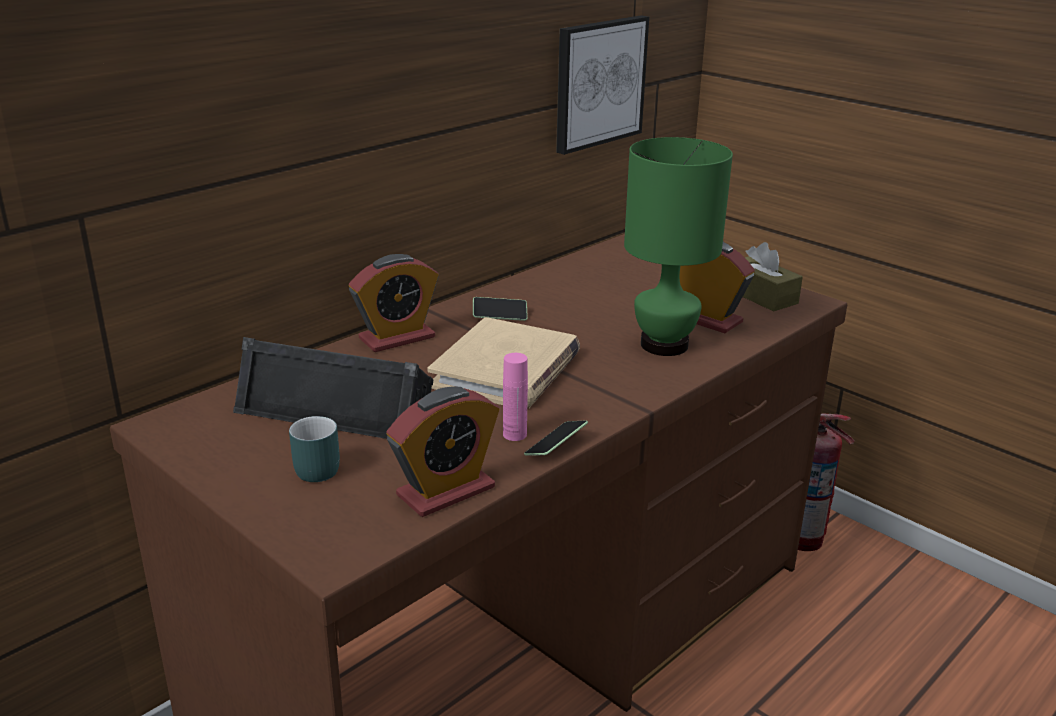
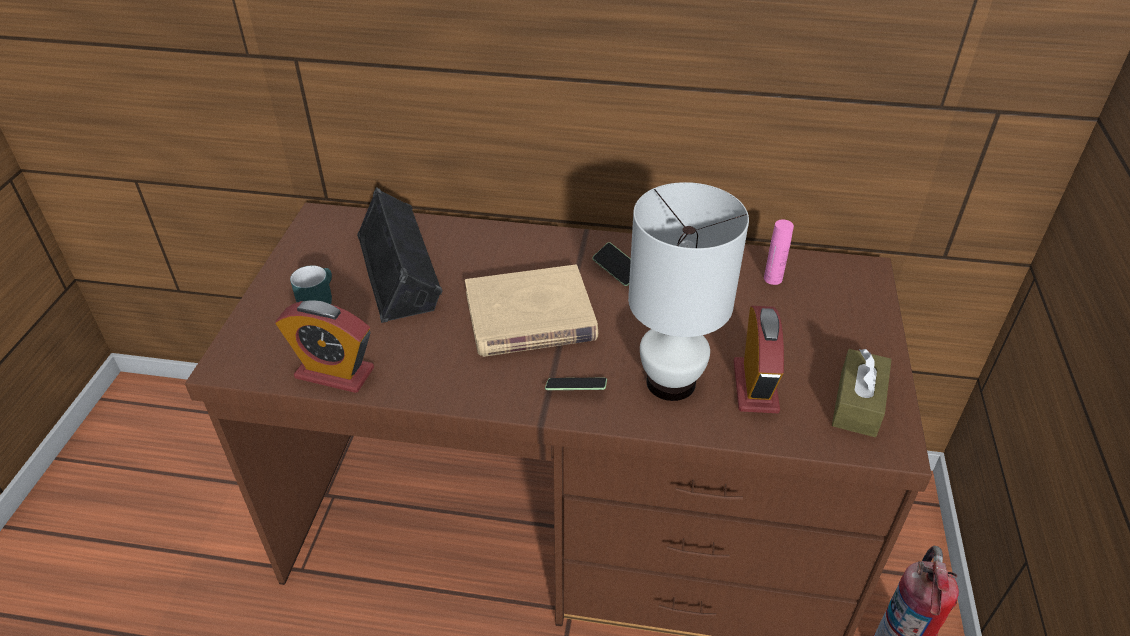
camera: 55 degrees right, 15 degrees up
alarm clock [349,254,438,352] -> none
pink bottle [503,353,528,441] -> pink bottle moved to [764,219,794,285]
phone [524,420,588,456] -> phone moved to [545,377,607,390]
picture [556,15,649,155] -> none
green table lamp [624,137,733,356] -> white table lamp [628,182,749,401]

